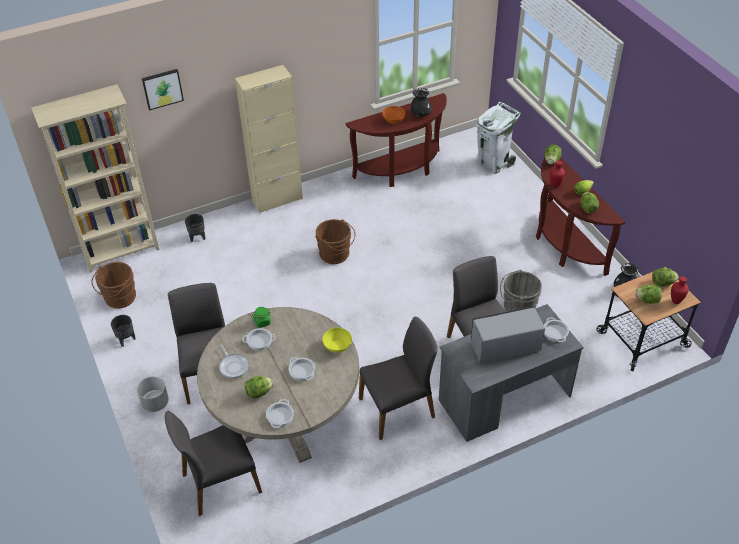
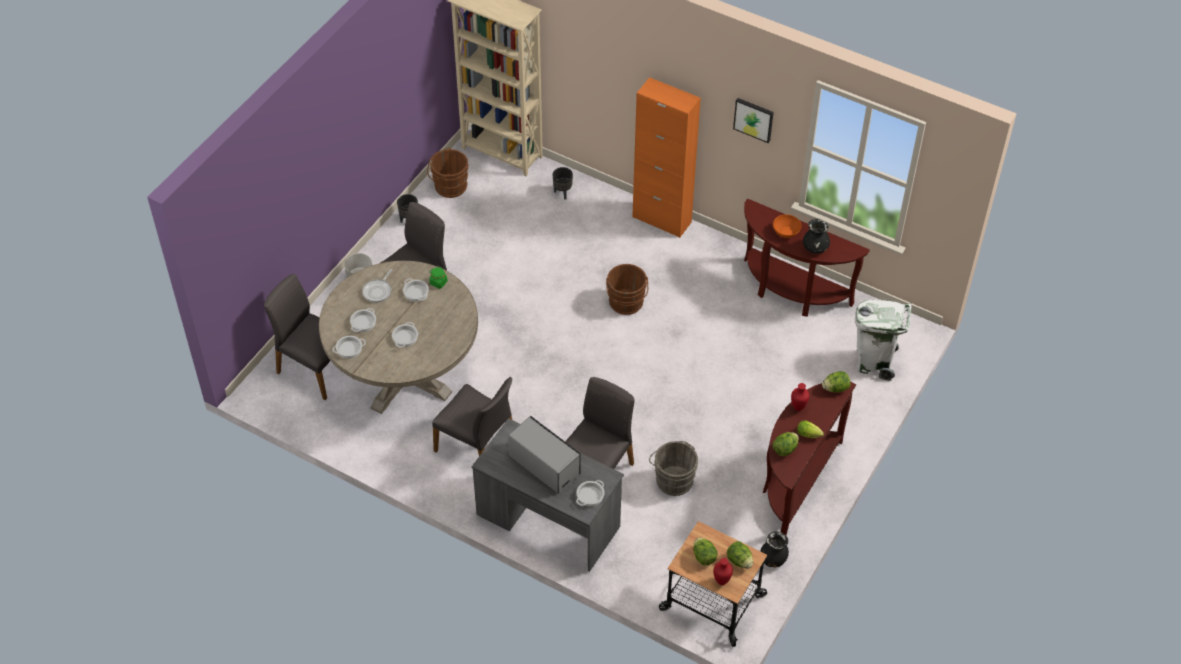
camera: 55 degrees right, 5 degrees up
picture [142,69,184,110] -> picture moved to [733,98,774,143]
beige cabinet [235,65,303,213] -> orange cabinet [632,77,701,238]
lettuce [245,376,273,399] -> cooking pot [350,308,376,332]
yellow bowl [322,328,352,353] -> none

